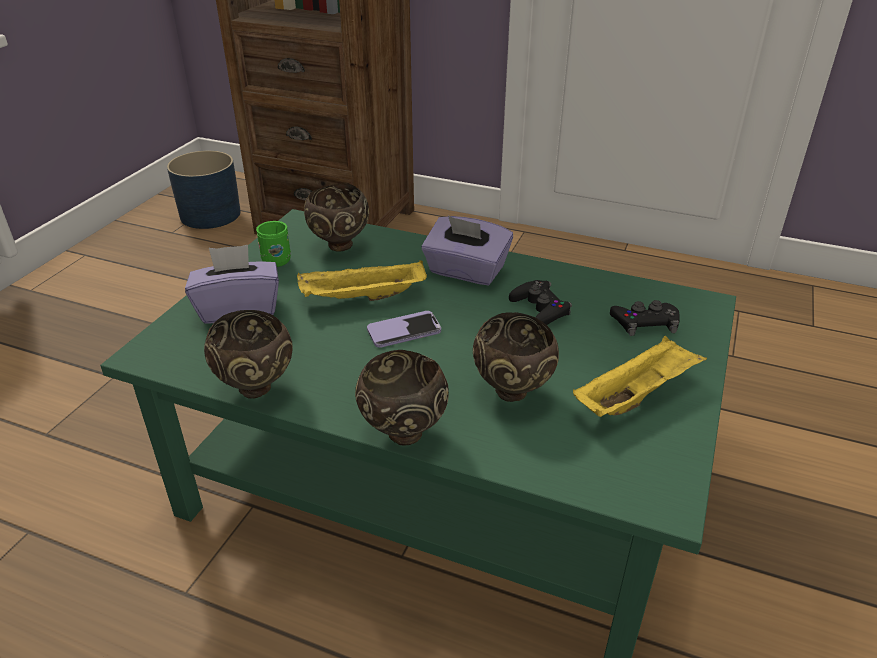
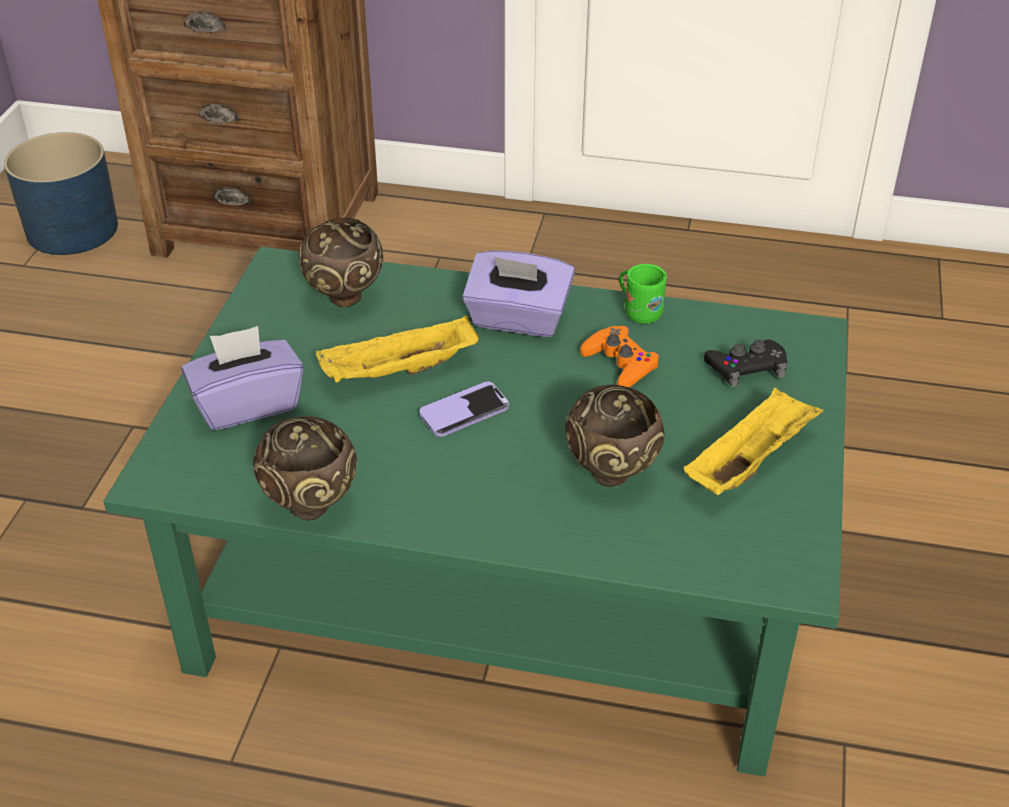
camera: 10 degrees left, 5 degrees up
green mug [256,221,291,267] -> green mug moved to [619,264,667,324]
brown bowl [355,350,449,446] -> none
black game controller [509,280,572,325] -> orange game controller [580,326,660,387]

